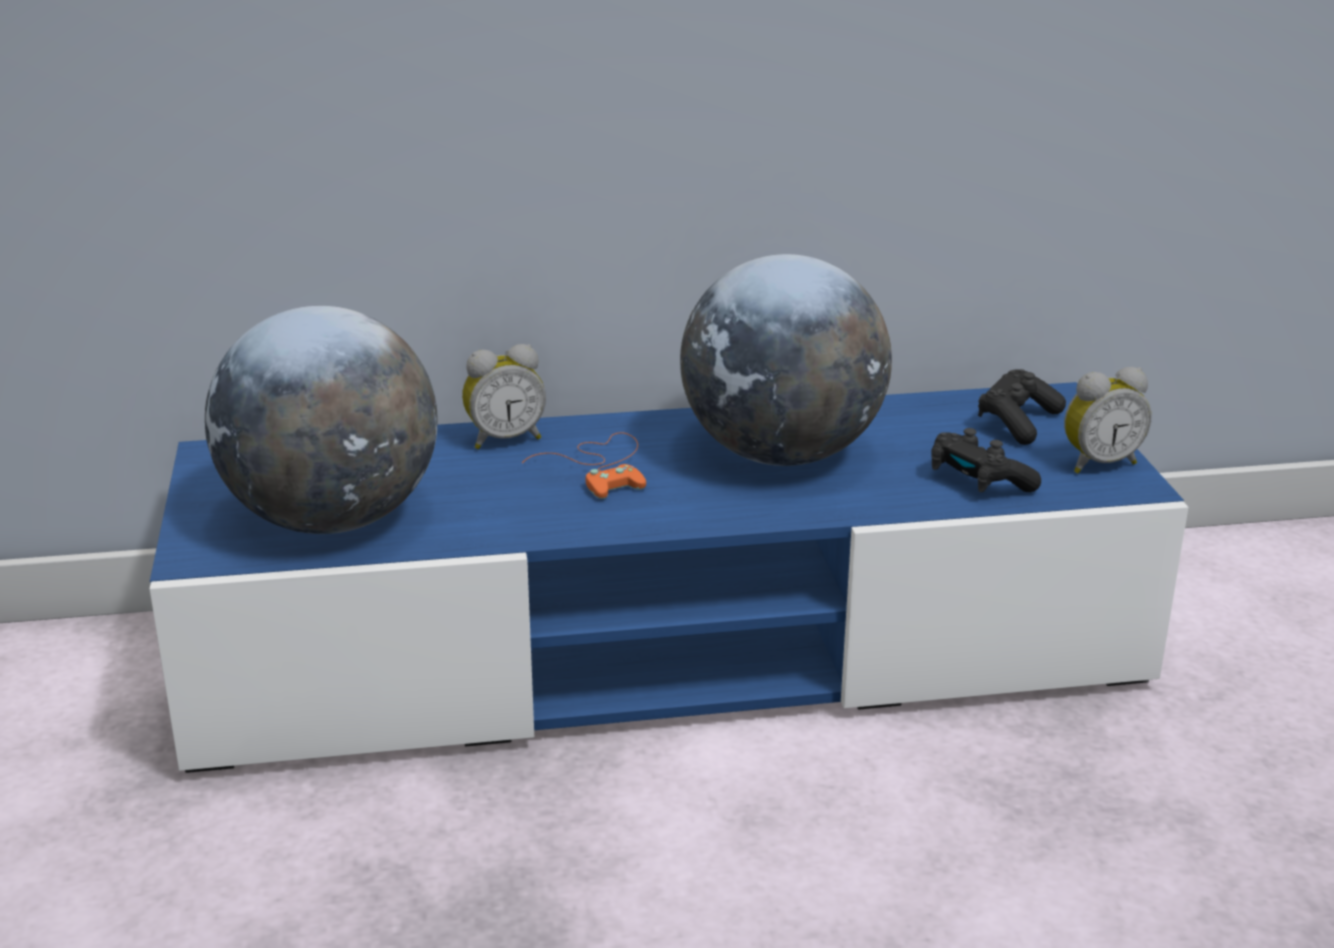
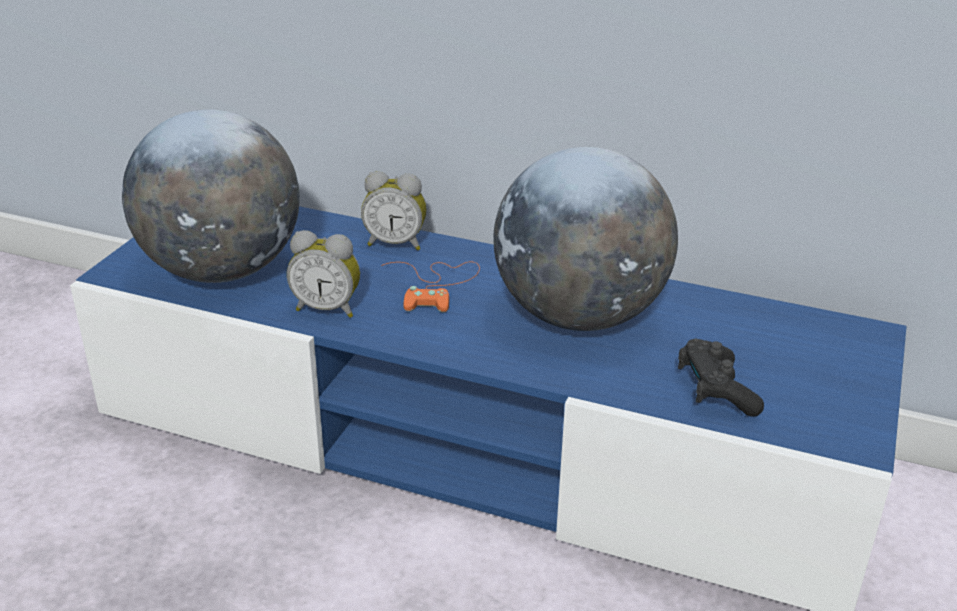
camera: 30 degrees right, 5 degrees up
black game controller [978,369,1066,445] -> none
alarm clock [1064,367,1152,473] -> alarm clock moved to [287,230,360,318]

